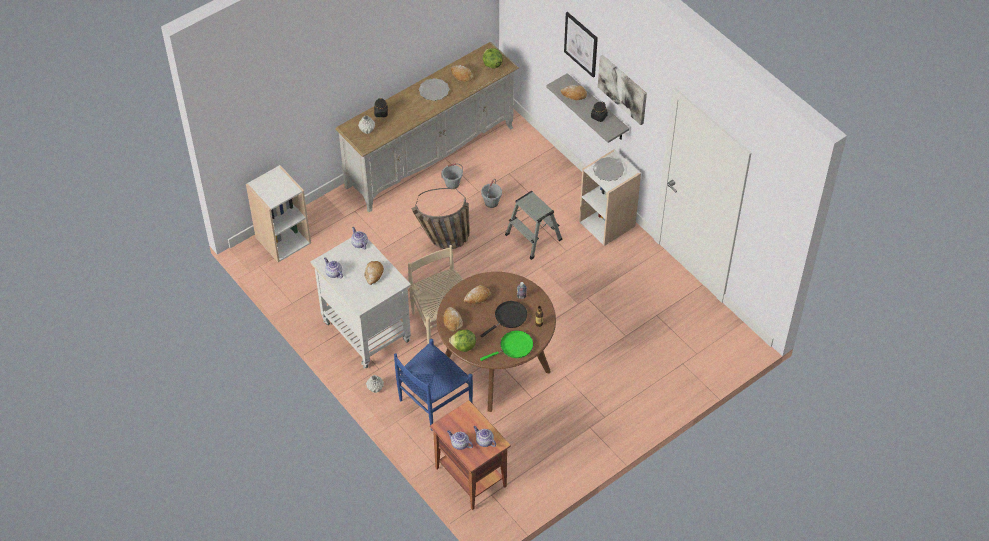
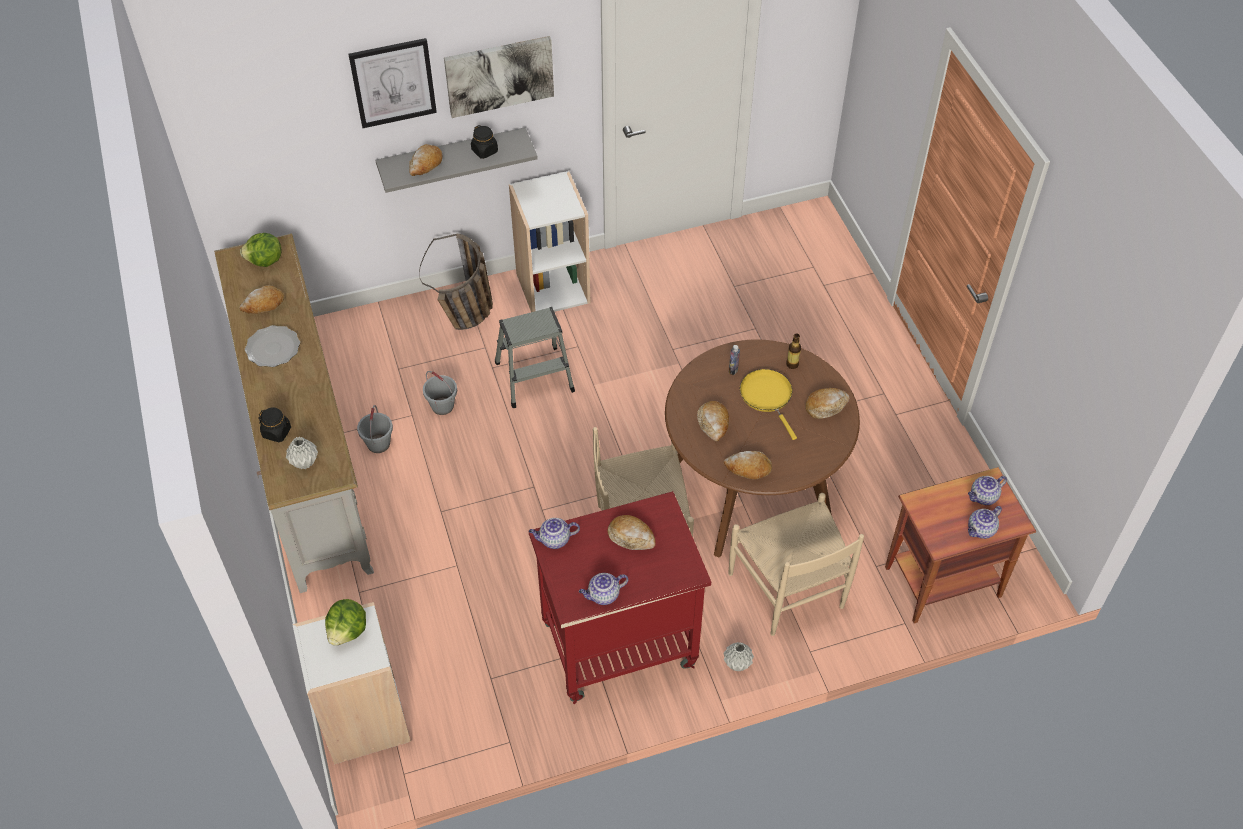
camera: 70 degrees left, 0 degrees up
white cart [311,238,411,369] -> red cart [529,491,711,704]
blue chair [394,339,473,431] -> beige chair [728,493,864,636]
basket [411,188,470,249] -> basket moved to [419,233,493,330]
lettuce [449,330,476,352] -> lettuce moved to [325,599,366,646]
black frying pan [480,301,527,338] -> yellow frying pan [740,369,797,440]
green frying pan [480,330,533,361] -> bread [805,388,850,419]
plate [593,157,625,181] -> none

